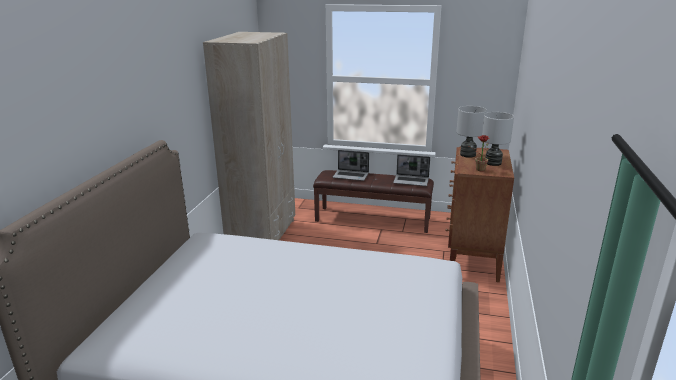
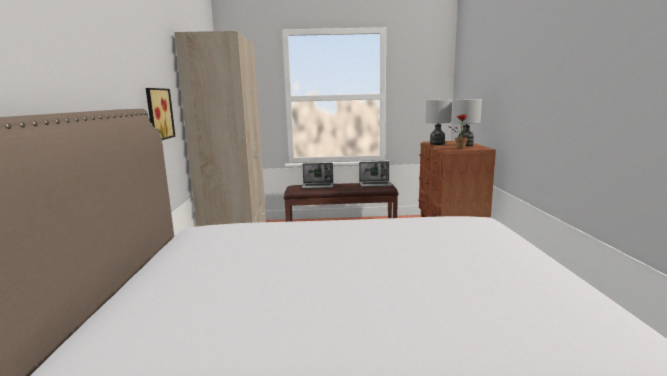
camera: 15 degrees left, 10 degrees down
none -> picture [146,88,176,140]

